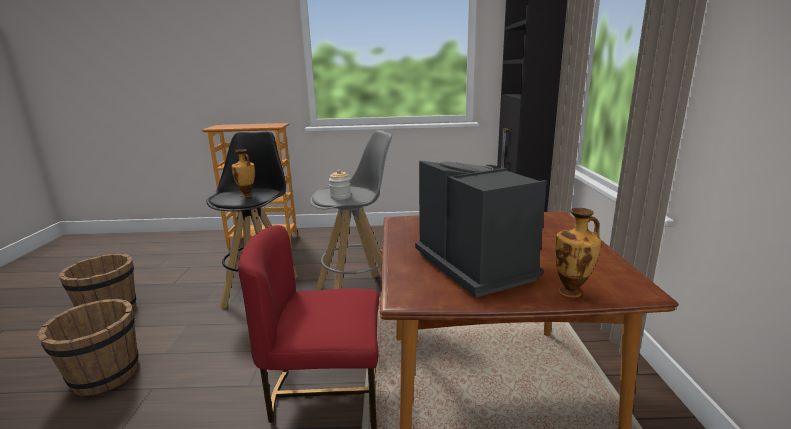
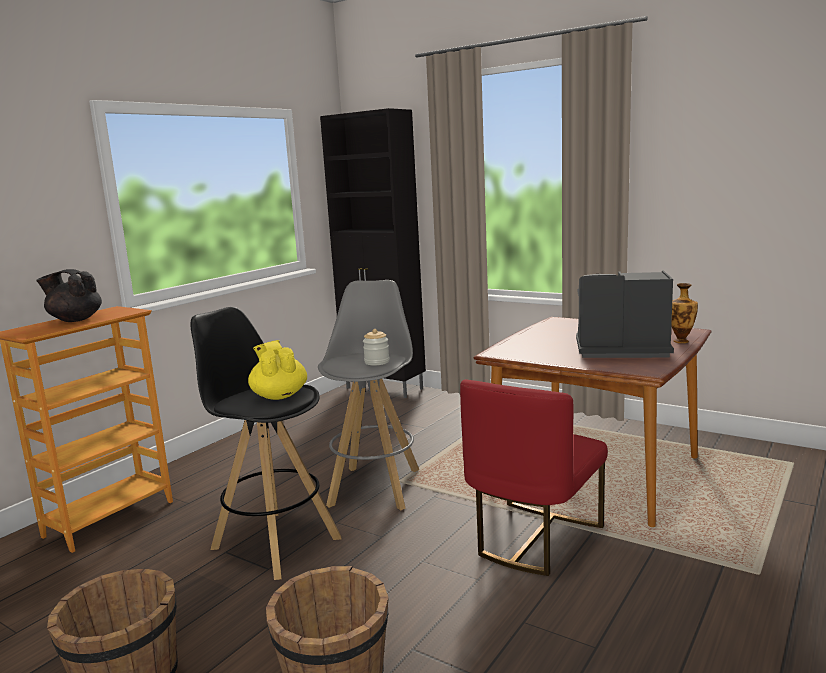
camera: 55 degrees left, 5 degrees down
vase [231,149,255,197] -> yellow teapot [248,340,307,400]
none -> black teapot [36,269,102,322]

